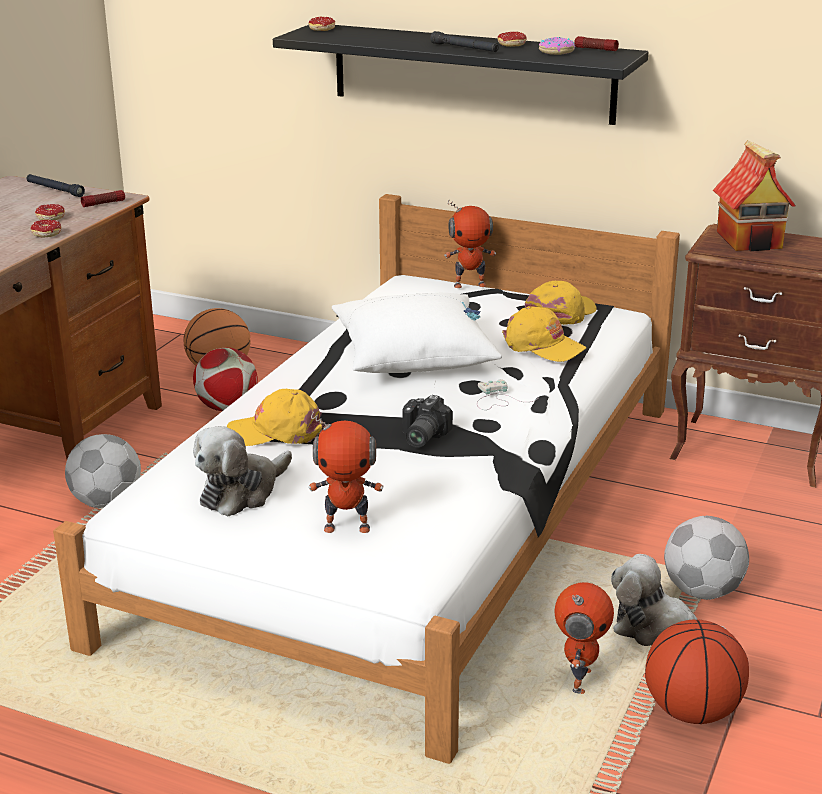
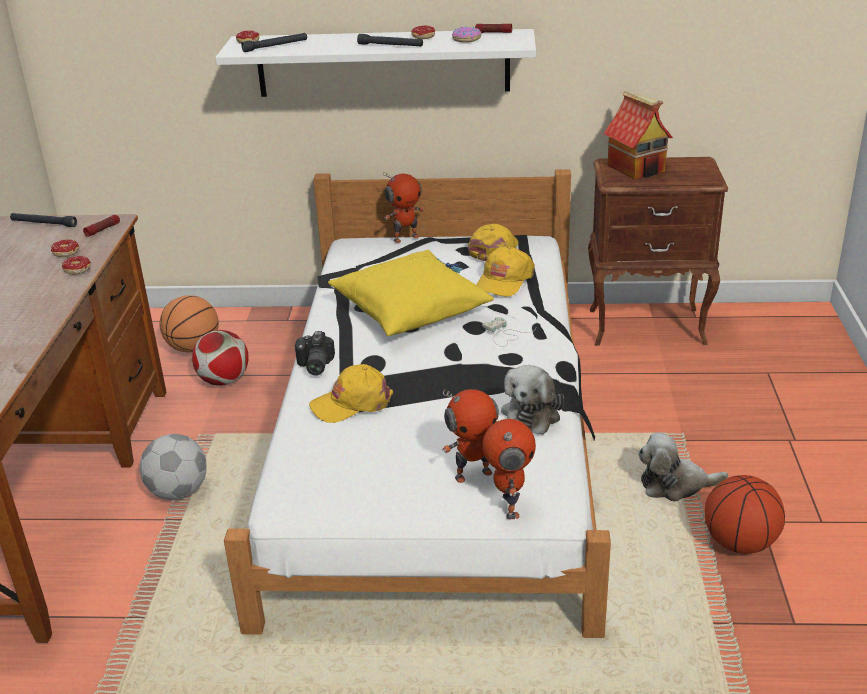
camera: 20 degrees left, 5 degrees up
plush toy [193,426,292,517] -> plush toy moved to [501,365,564,435]
black shelf [273,25,648,125] -> white shelf [215,29,536,97]
white pillow [332,293,502,373] -> yellow pillow [328,250,494,336]
camera [402,395,453,448] -> camera moved to [295,331,335,376]
yellow cap [502,306,586,362] -> yellow cap turned 105 degrees clockwise [476,246,535,297]
toy robot [554,582,614,694] -> toy robot moved to [482,419,536,519]
football [664,516,749,600] -> none
none -> black flashlight [241,33,307,52]

